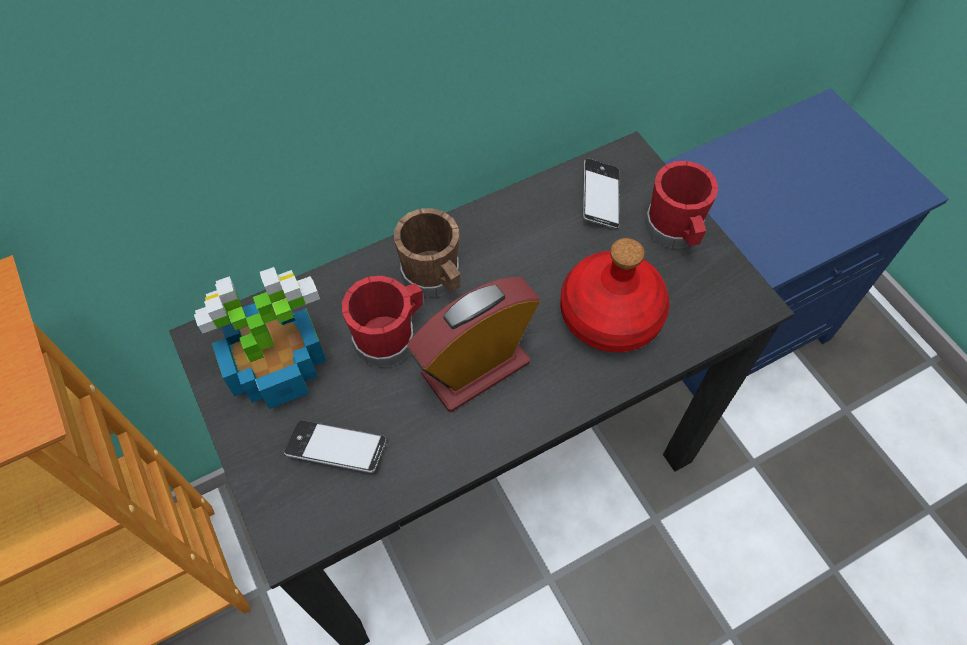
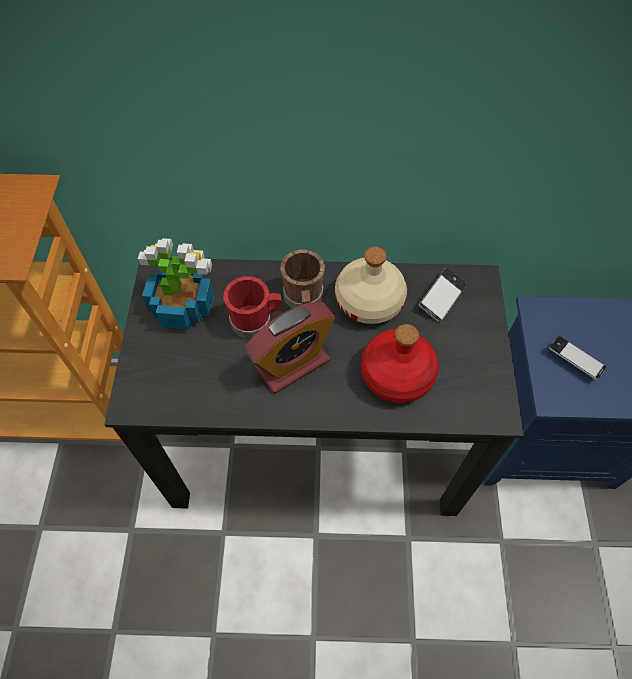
camera: 30 degrees right, 0 degrees up
phone [284,420,386,473] -> phone moved to [549,336,607,380]
alarm clock [407,277,540,412] -> alarm clock turned 150 degrees clockwise [245,302,335,394]
red mug [645,161,718,248] -> none
none -> beige bottle [335,246,407,324]

